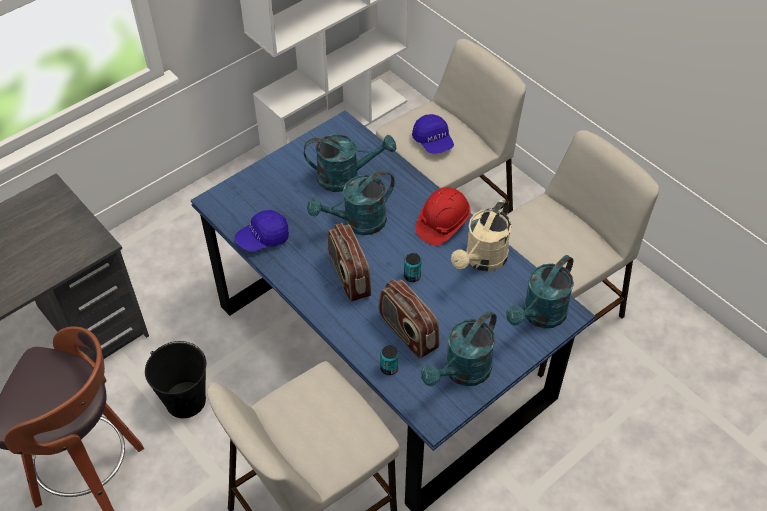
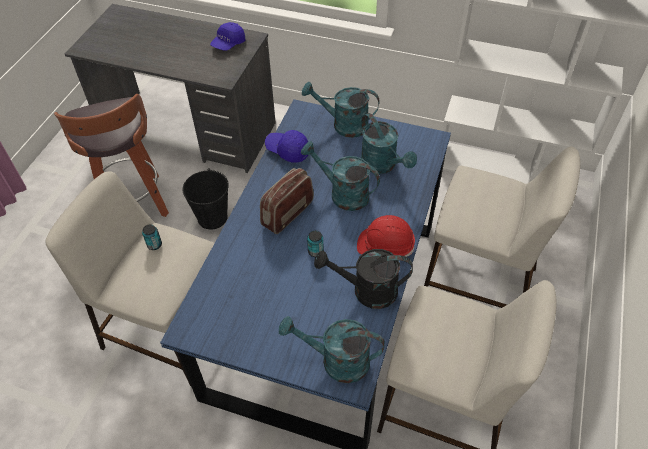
camera: 60 degrees right, 0 degrees up
radio [379,279,440,359] -> none
can [380,345,399,375] -> can moved to [142,224,162,250]
blue cap [412,114,454,154] -> blue cap moved to [210,22,245,51]
turquoise watering can [421,311,497,387] -> turquoise watering can moved to [302,82,379,138]
beige watering can [451,199,512,272] -> black watering can [314,249,413,309]

